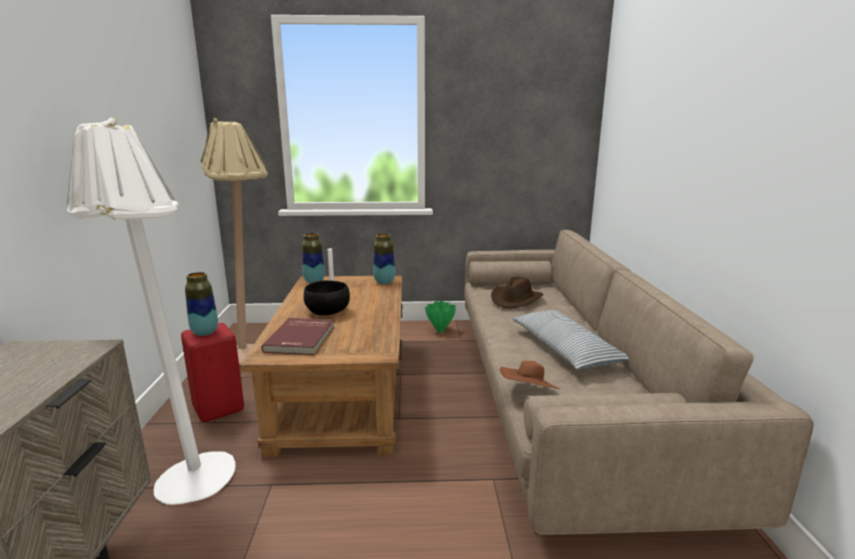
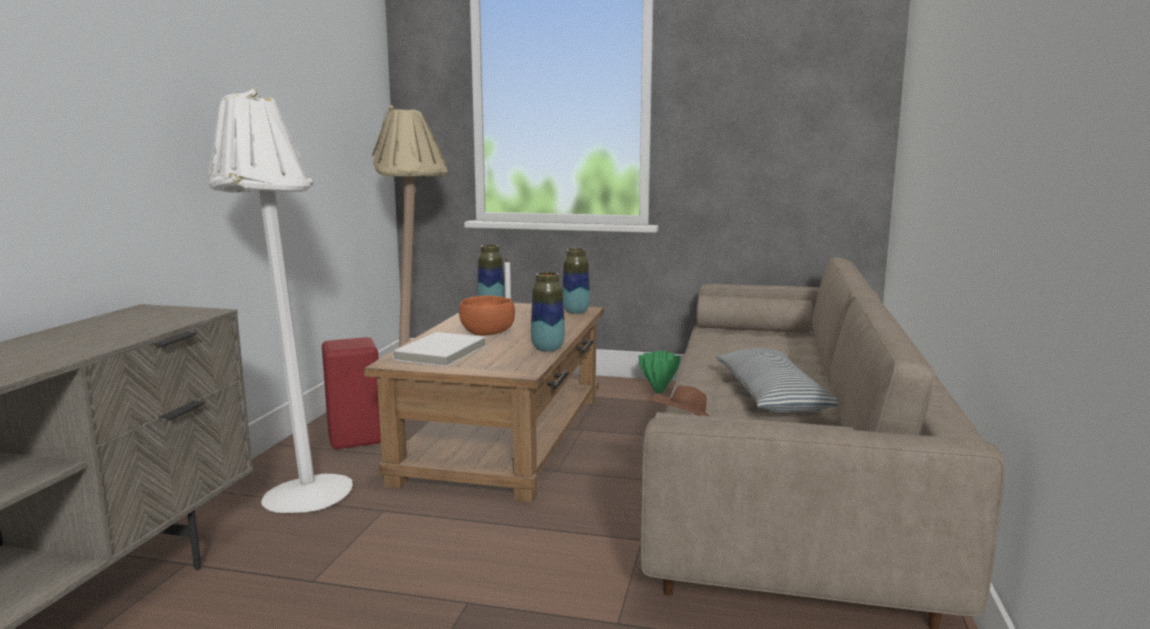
camera: 15 degrees right, 5 degrees down
vase [185,272,218,336] -> vase moved to [531,272,565,352]
red book [261,318,334,355] -> white book [392,332,486,367]
black bowl [304,280,350,315] -> orange bowl [459,296,515,335]
brown hat [491,277,544,308] -> none

